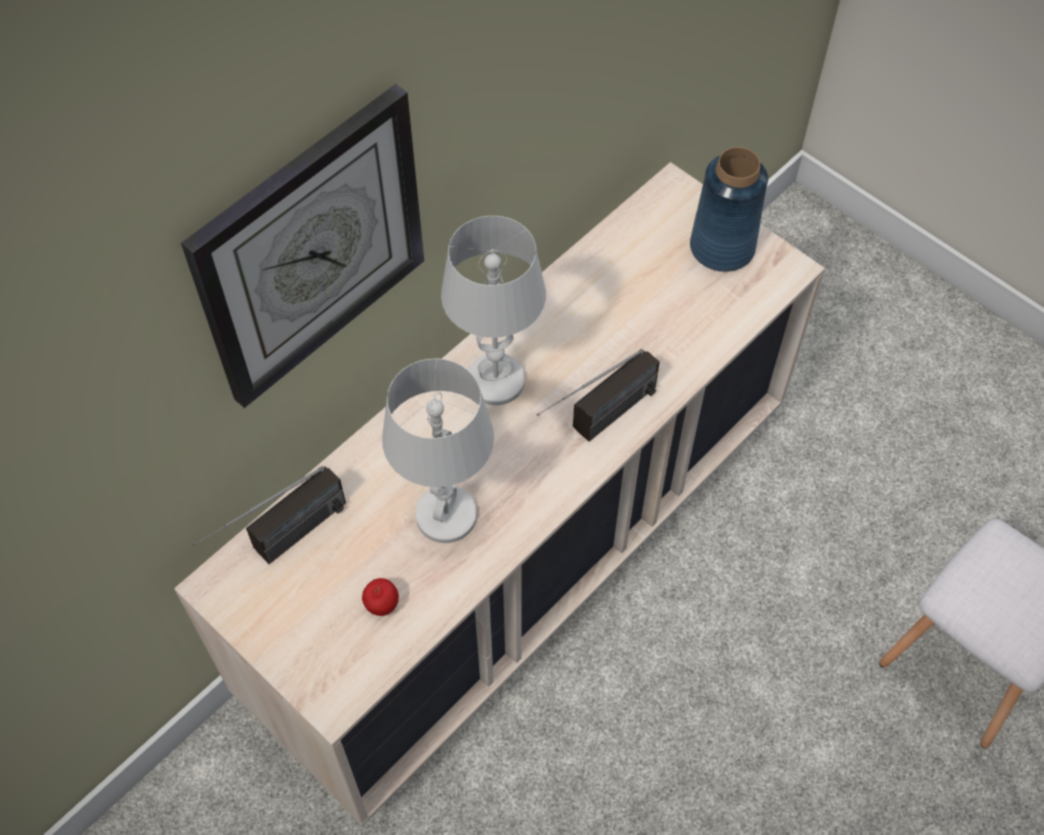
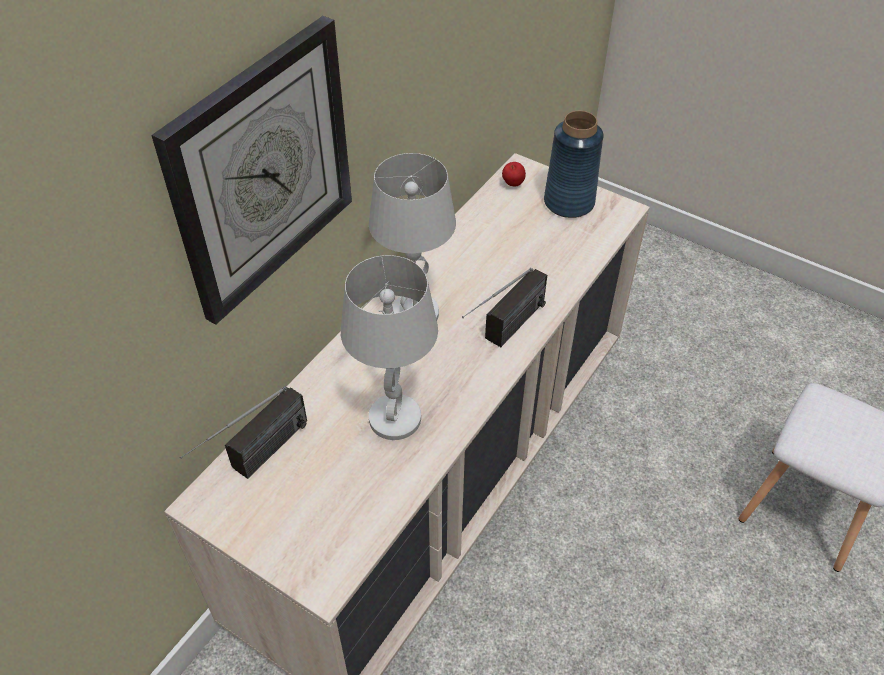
camera: 10 degrees left, 10 degrees down
apple [362,578,399,616] -> apple moved to [502,162,526,187]

